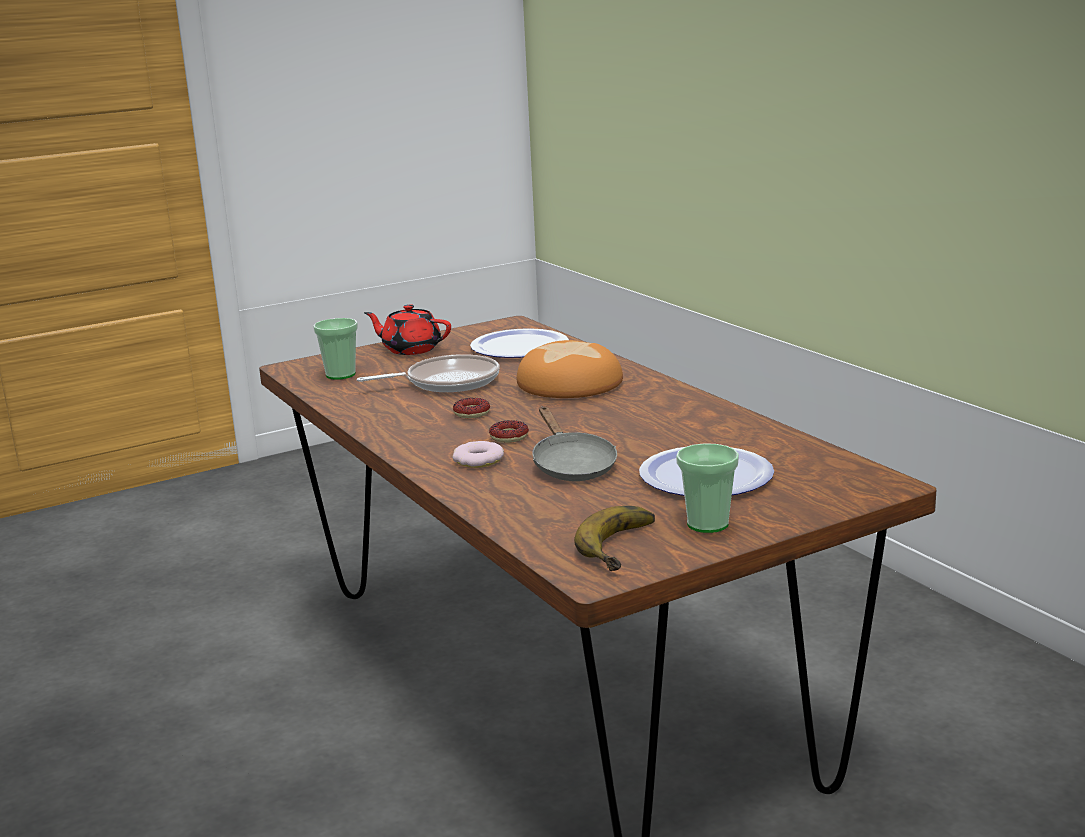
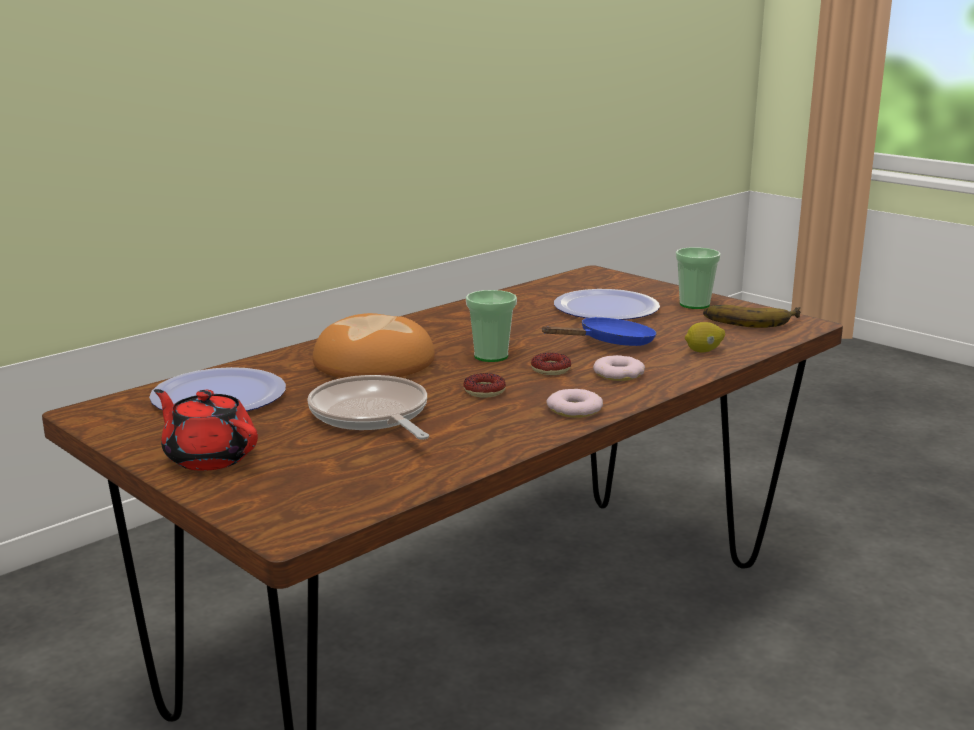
camera: 105 degrees left, 0 degrees up
cup [313,318,358,380] -> cup moved to [466,290,517,362]
red teapot [364,304,451,355] -> red teapot turned 120 degrees clockwise [154,389,258,471]
grey frying pan [533,406,617,481] -> blue frying pan [541,317,657,346]
none -> donut [546,389,603,418]
none -> lemon [685,322,725,352]

